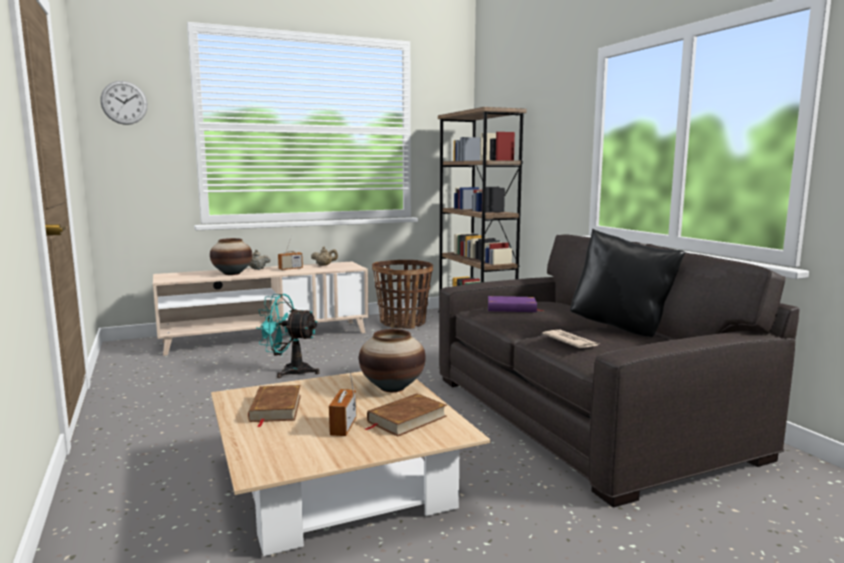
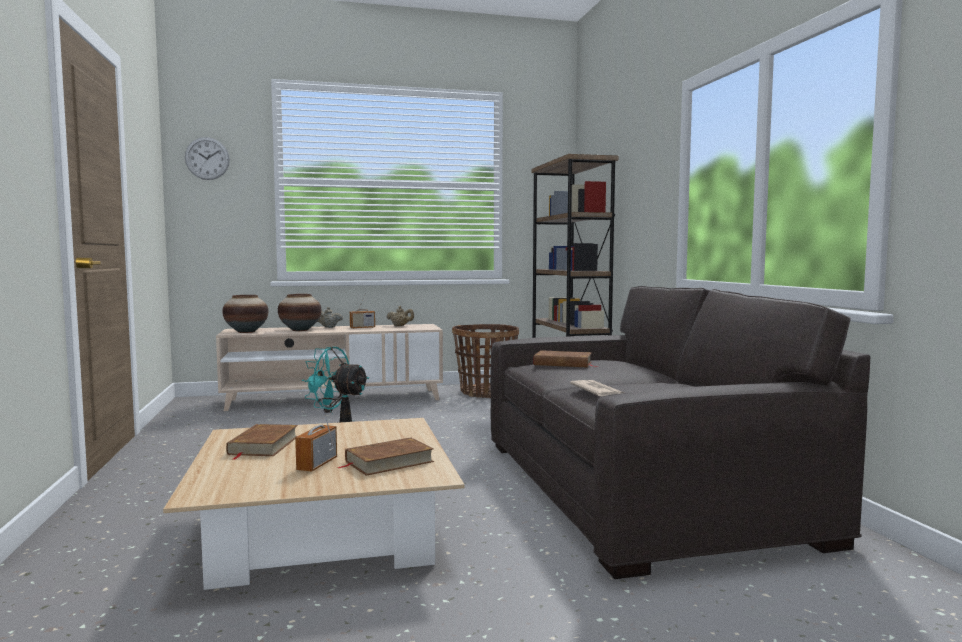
camera: 10 degrees right, 5 degrees down
vase [359,329,426,392] -> vase moved to [223,295,268,333]
purple book [488,296,543,312] -> brown book [534,350,598,367]
black pillow [570,229,686,337] -> none

